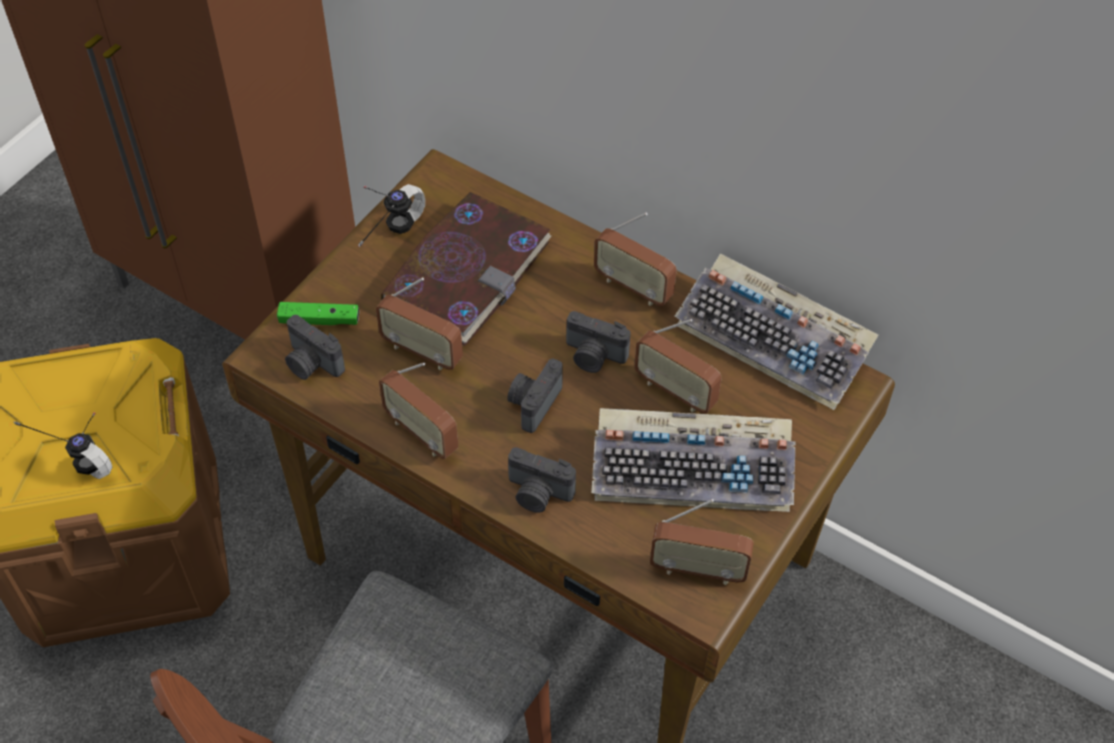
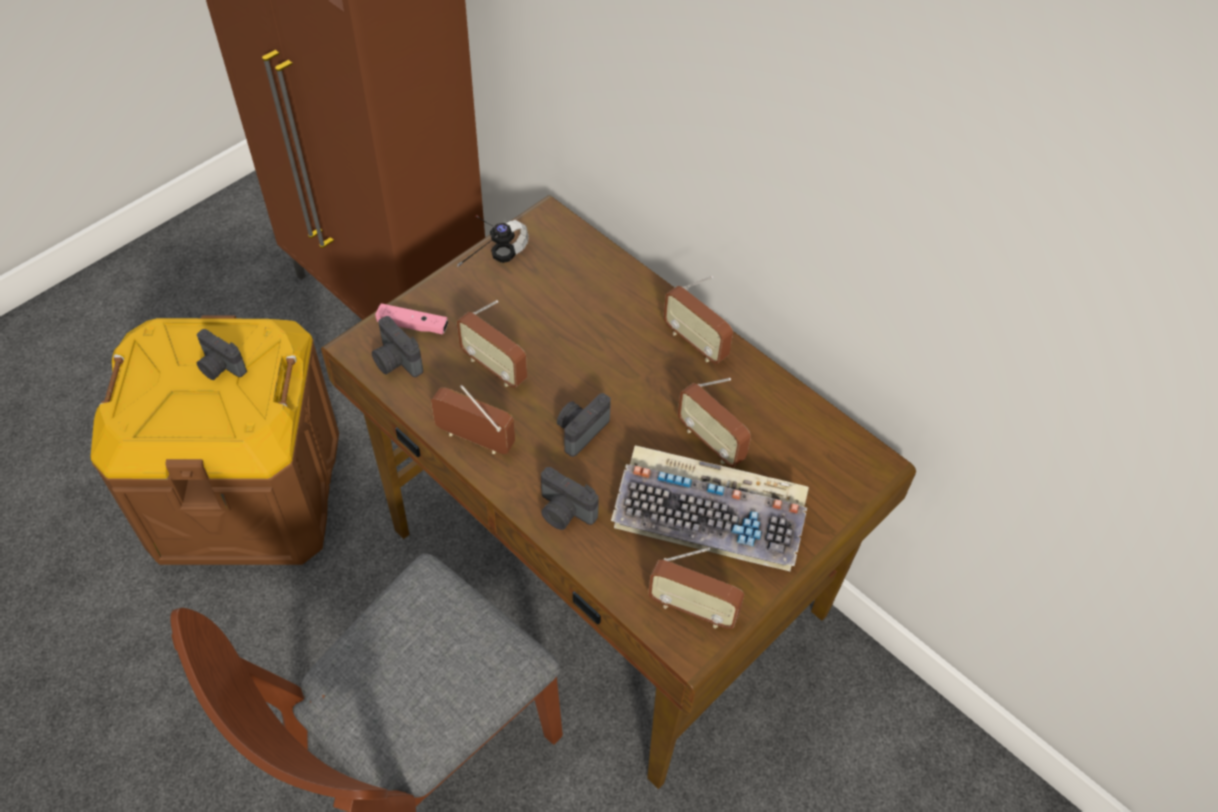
camera: 10 degrees right, 0 degrees up
headphones [14,412,112,479] -> none
green game controller [277,302,359,325] -> pink game controller [375,303,448,334]
radio [379,362,458,459] -> radio turned 150 degrees clockwise [431,385,515,454]
book [381,192,551,346] -> none
camera [566,311,631,373] -> camera moved to [197,329,247,380]
keyboard [675,253,878,410] -> none

